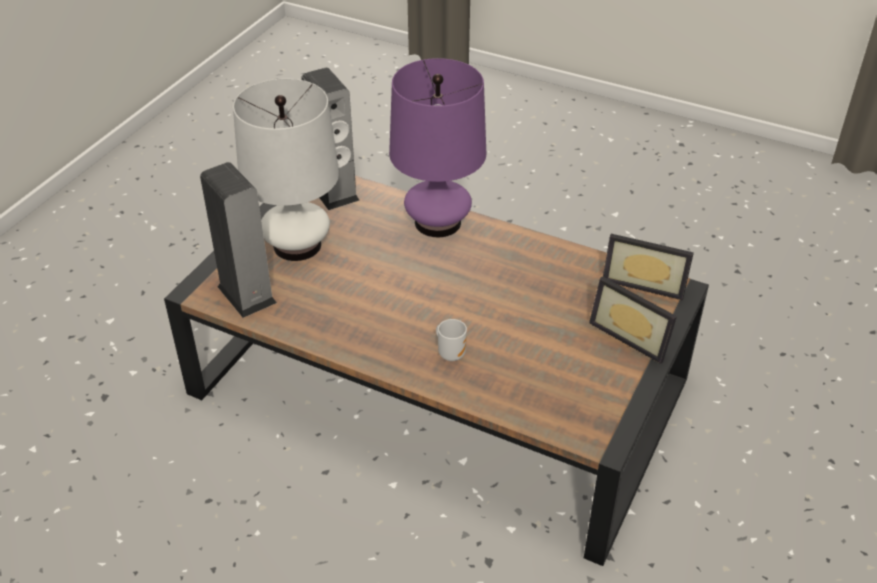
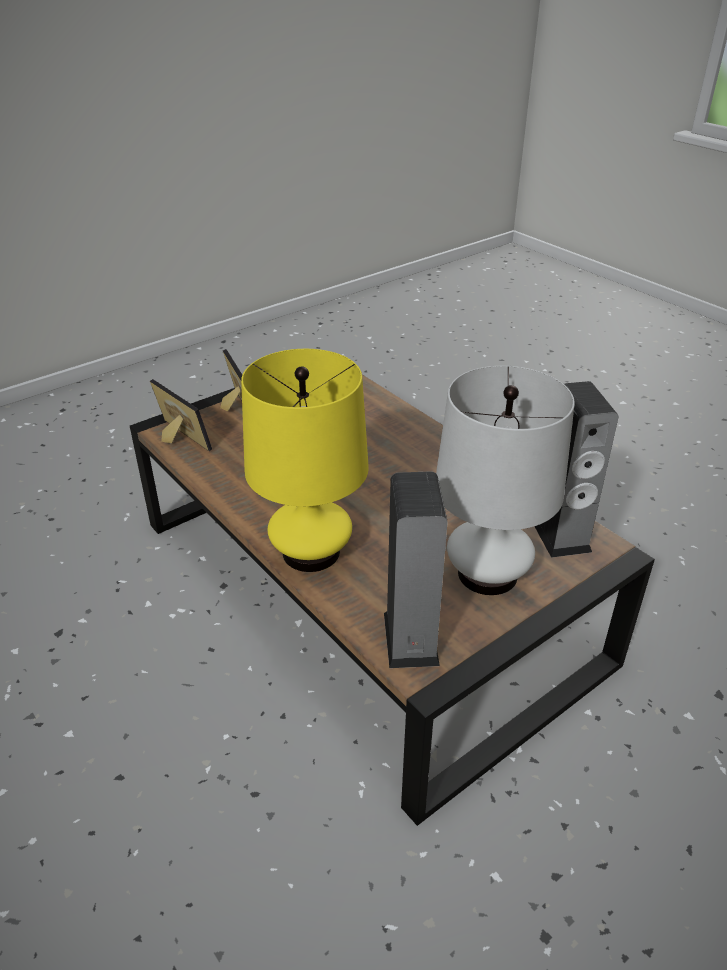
camera: 155 degrees left, 5 degrees down
purple table lamp [389,58,486,237] -> yellow table lamp [241,349,369,572]
mug [436,319,467,361] -> none

